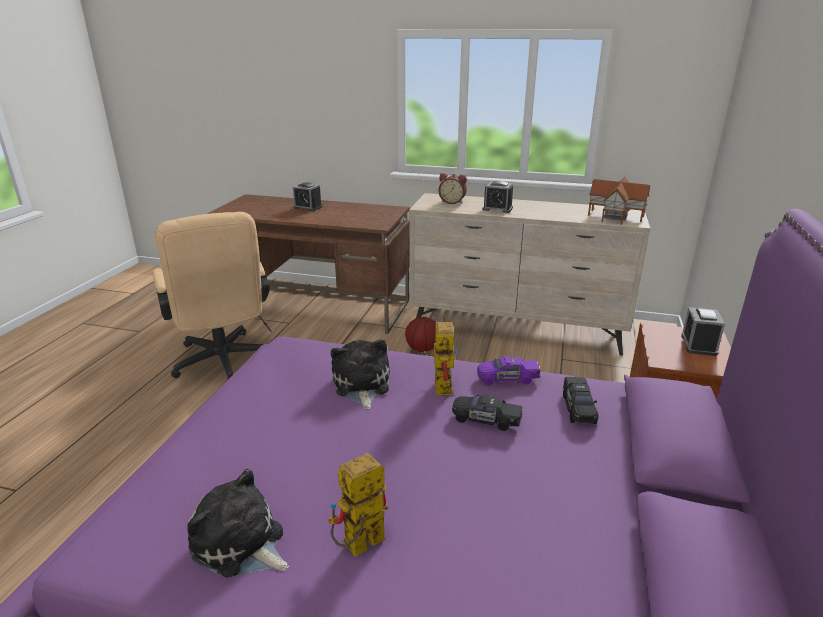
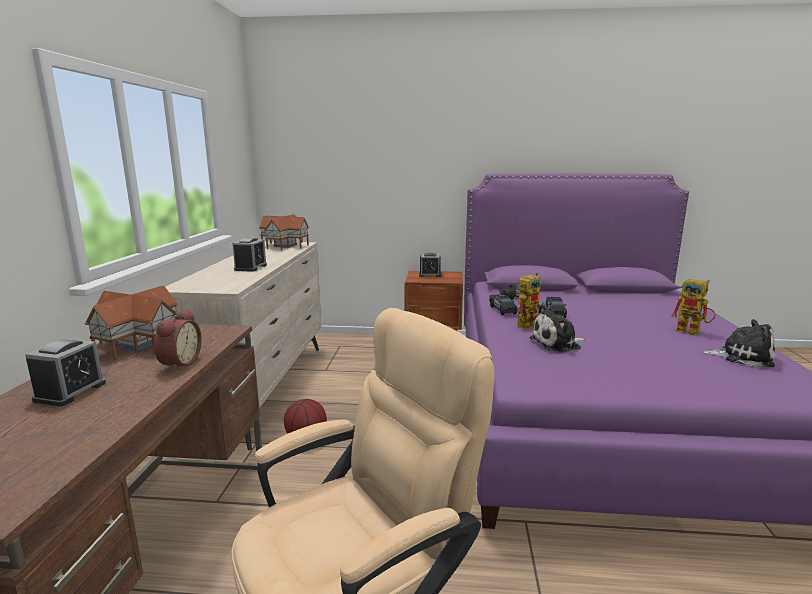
camera: 100 degrees left, 10 degrees down
plush toy [187,469,289,578] -> plush toy turned 90 degrees counterclockwise [702,319,776,367]
toy robot [423,316,458,395] -> toy robot turned 150 degrees clockwise [517,272,545,330]
alarm clock [438,173,467,204] -> alarm clock moved to [154,309,202,372]
purple toy car [477,356,540,386] -> black toy car [489,294,518,315]
none -> toy house [85,286,178,360]

